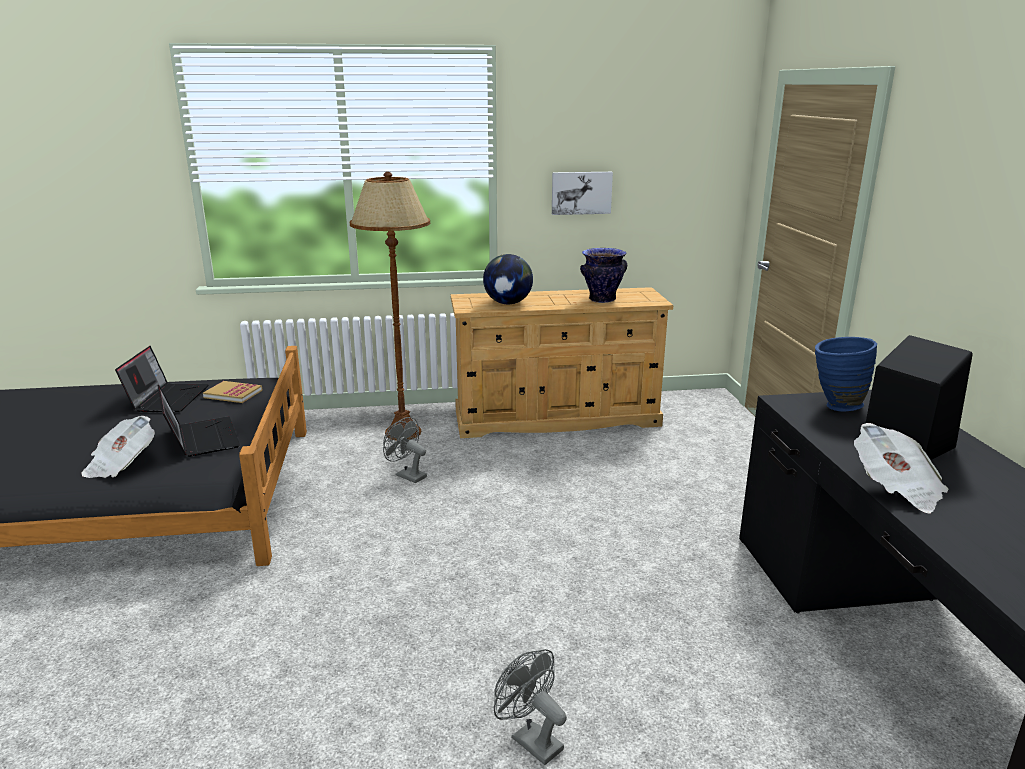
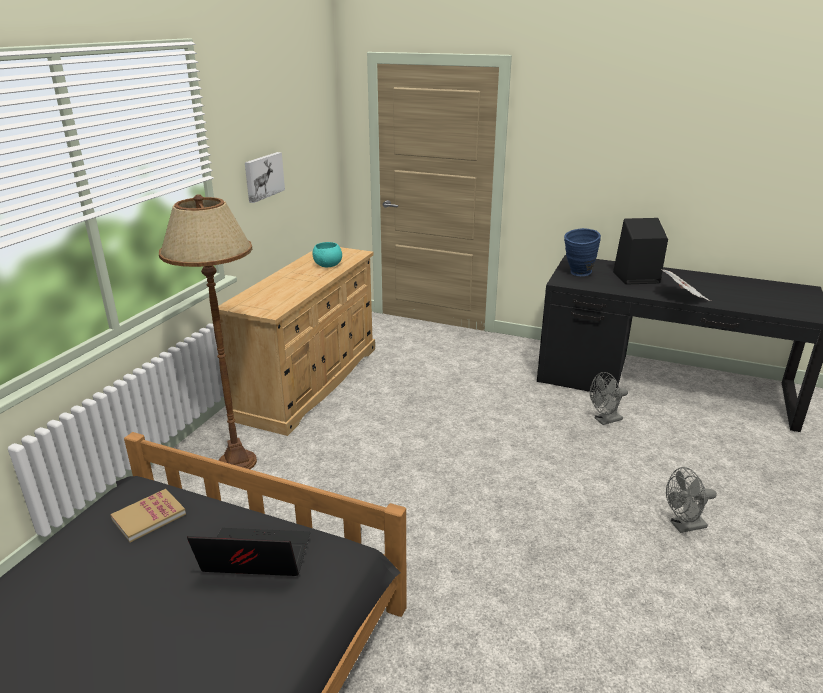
camera: 60 degrees left, 5 degrees up
newspaper [81,416,155,478] -> none
laptop [115,346,209,412] -> none
grey fan [383,417,427,483] -> grey fan moved to [590,372,628,425]
globe [483,254,533,304] -> none
vase [580,248,627,303] -> turquoise bowl [312,242,342,267]

